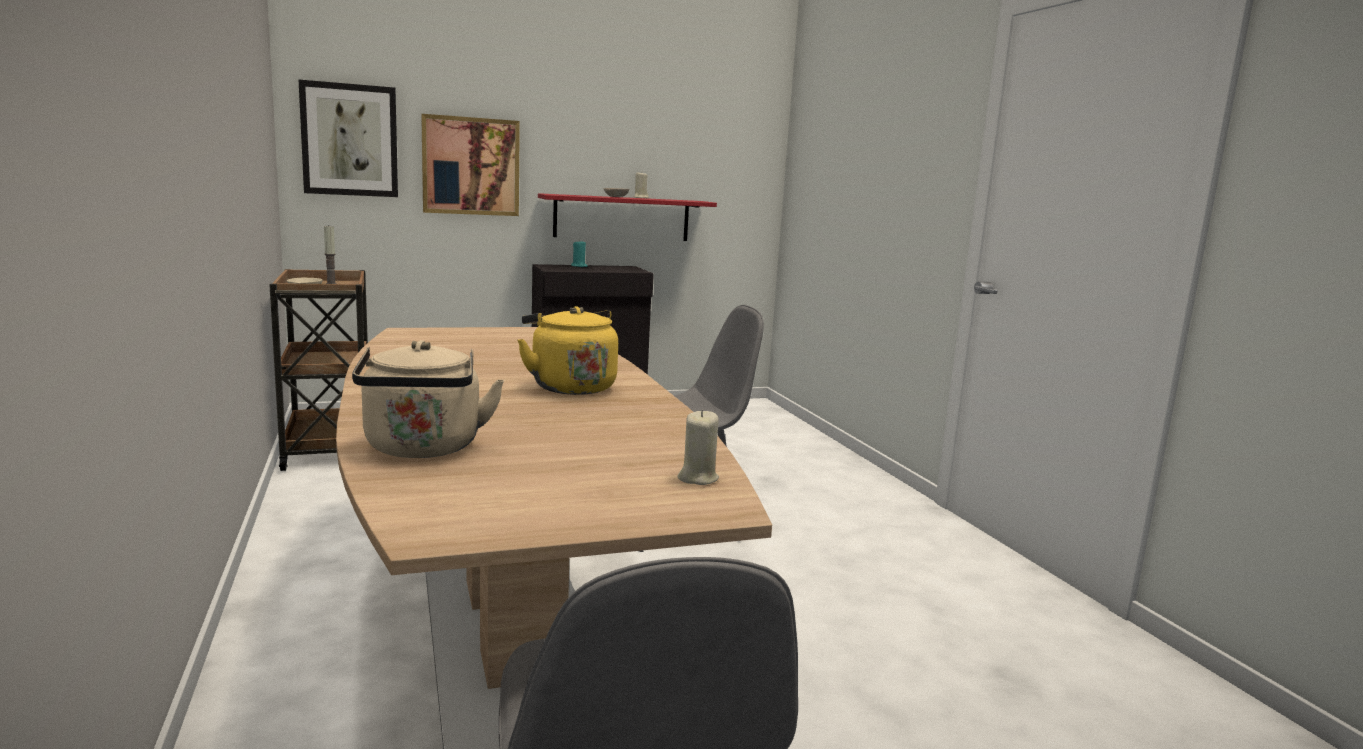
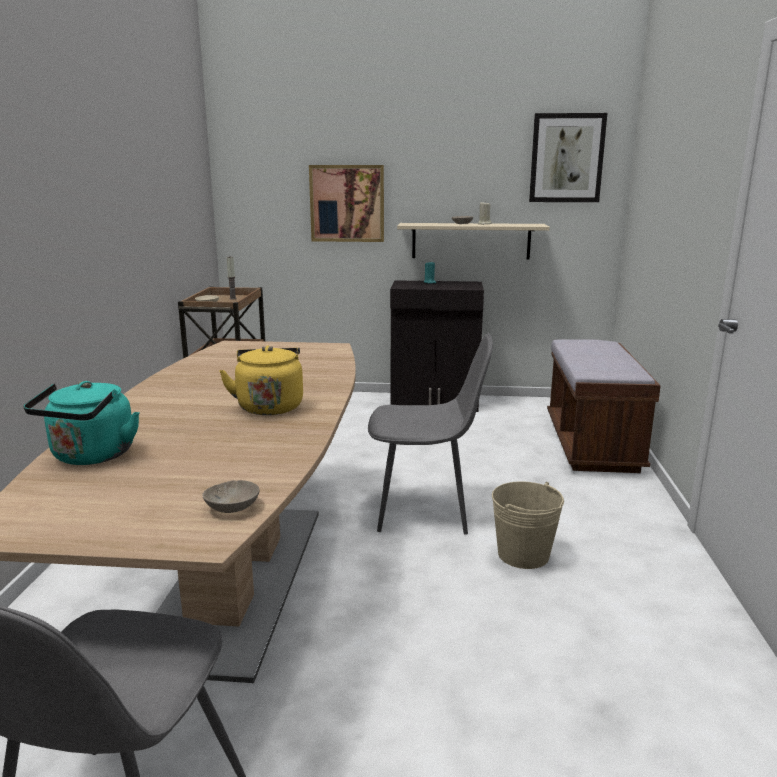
camera: 25 degrees right, 5 degrees up
picture [298,79,398,197] -> picture moved to [529,113,607,202]
beige kettle [352,340,505,458] -> turquoise kettle [23,381,140,465]
red shelf [538,193,717,241] -> beige shelf [397,223,550,259]
beige candle [678,410,719,485] -> beige bowl [202,480,259,513]
none -> beige bucket [492,481,564,569]
none -> brown bench [547,339,661,473]

